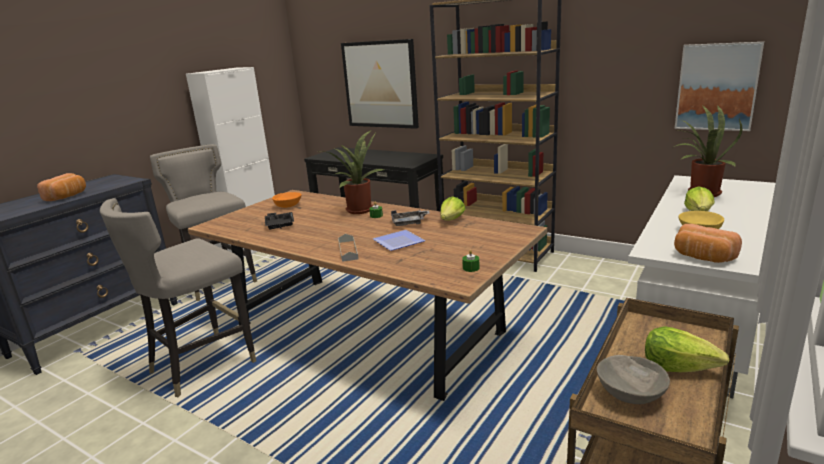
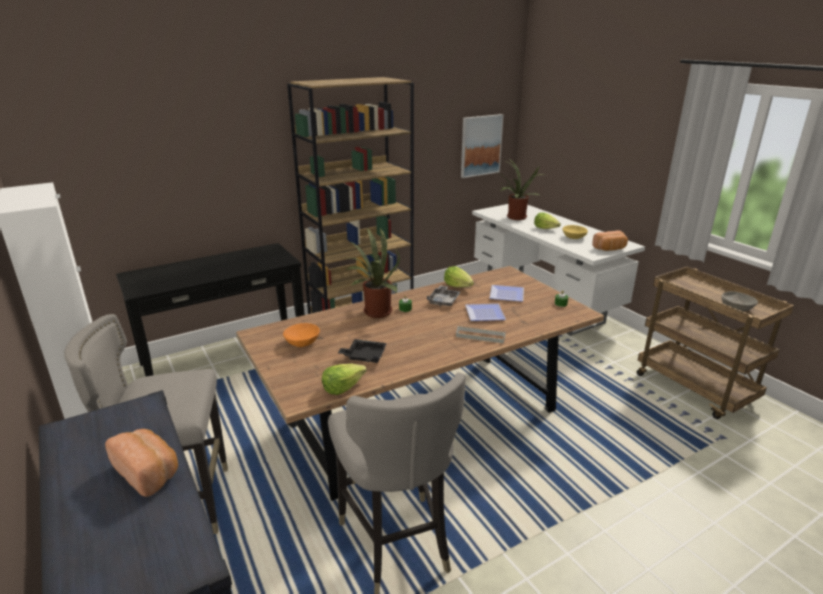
camera: 65 degrees left, 5 degrees up
picture [341,39,419,129] -> none
lettuce [645,326,730,372] -> lettuce moved to [322,364,367,395]
none -> plate [490,285,524,302]

